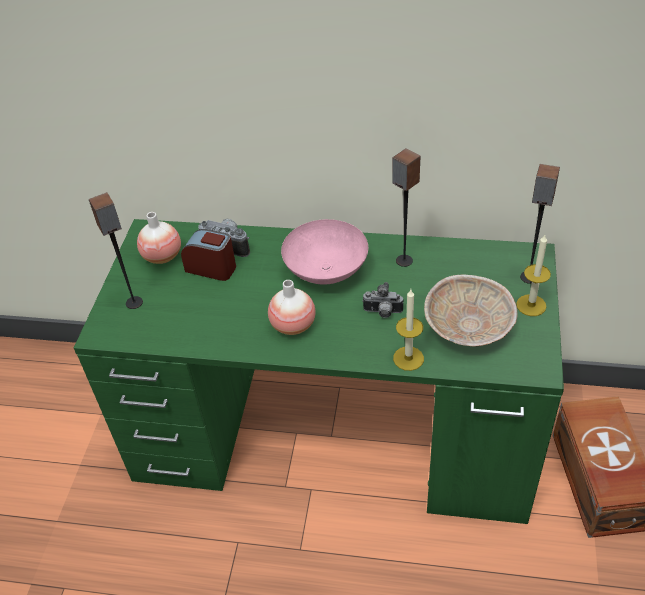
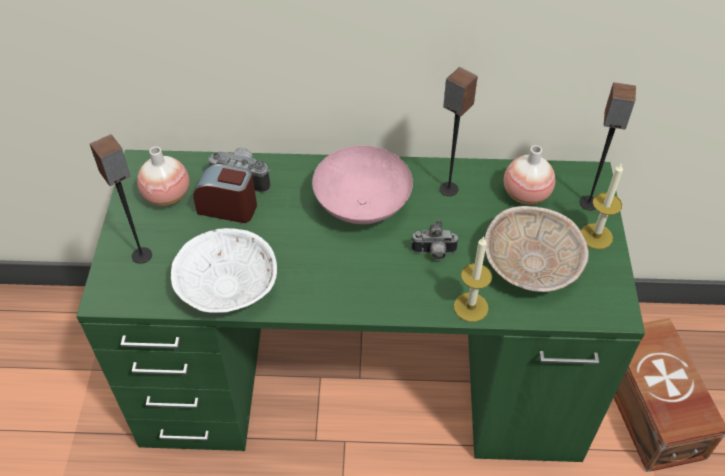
camera: 10 degrees left, 5 degrees up
vase [268,280,315,335] -> vase moved to [504,145,555,205]
none -> white bowl [171,228,277,313]

